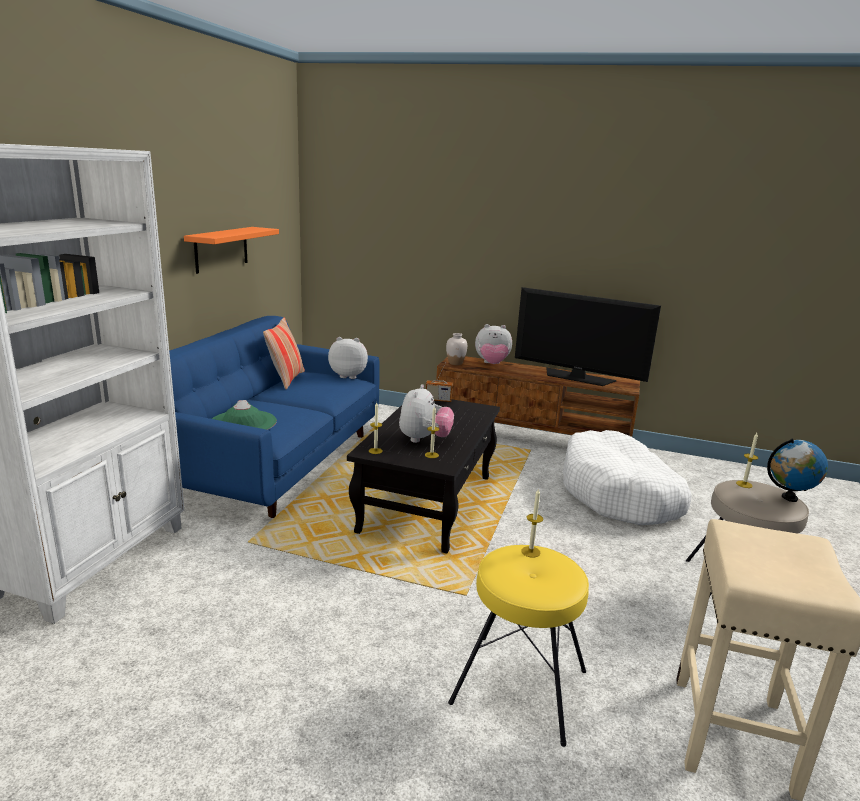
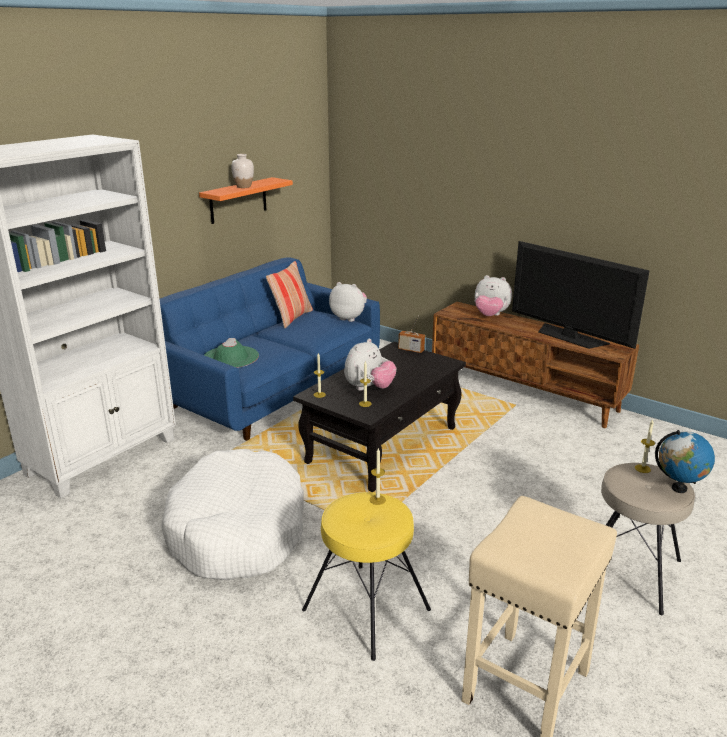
camera: 20 degrees right, 5 degrees up
white vase [446,333,467,365] -> white vase moved to [231,154,254,188]
white dog bed [563,430,691,525] -> white dog bed moved to [161,449,304,580]

